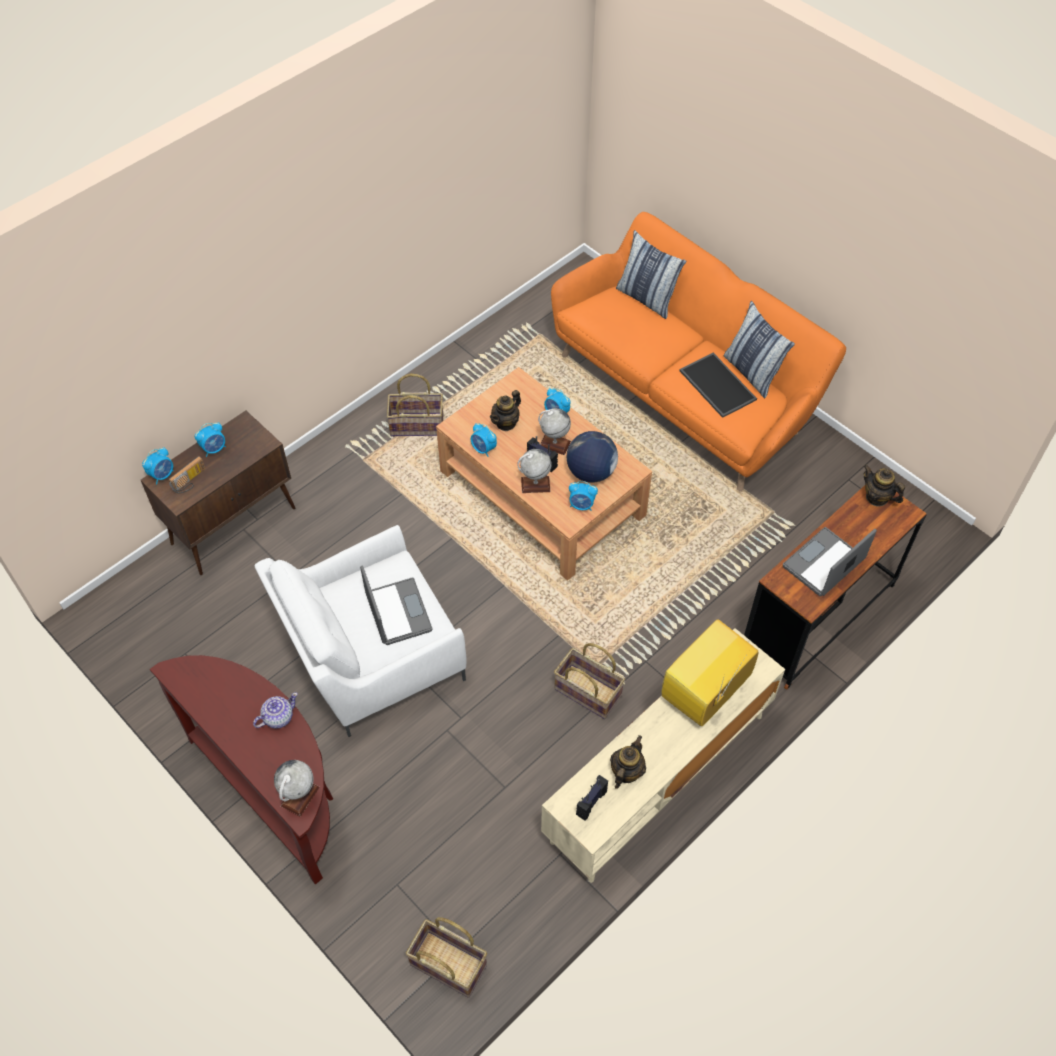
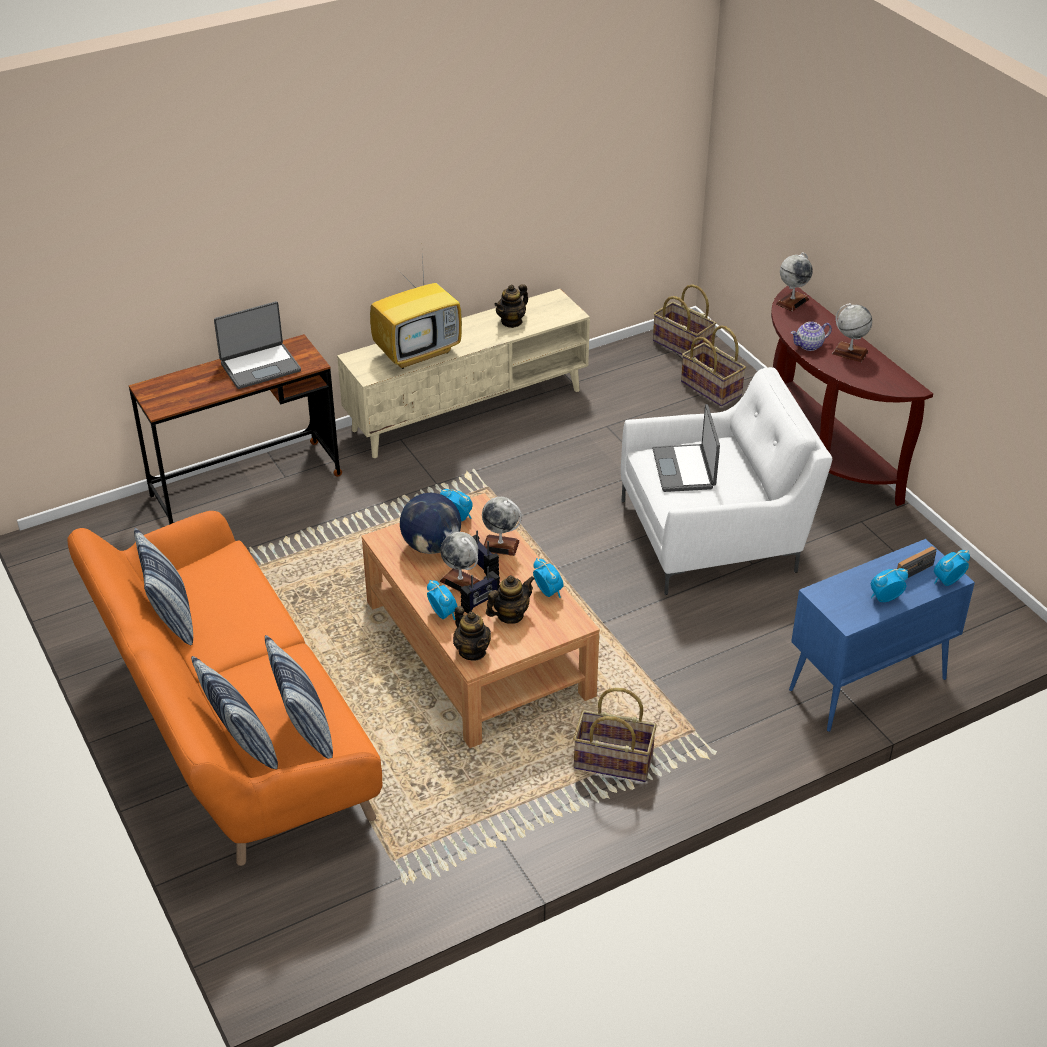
camera: 165 degrees left, 15 degrees down
brown cabinet [141,411,295,575] -> blue cabinet [789,539,975,732]
basket [554,643,625,719] -> basket moved to [681,326,746,406]
radio [576,775,608,821] -> radio moved to [460,567,500,614]
tray [679,353,757,418] -> none
teapot [863,464,905,507] -> teapot moved to [453,606,491,660]
none -> pillow [265,635,333,759]
none -> globe [832,303,872,362]

